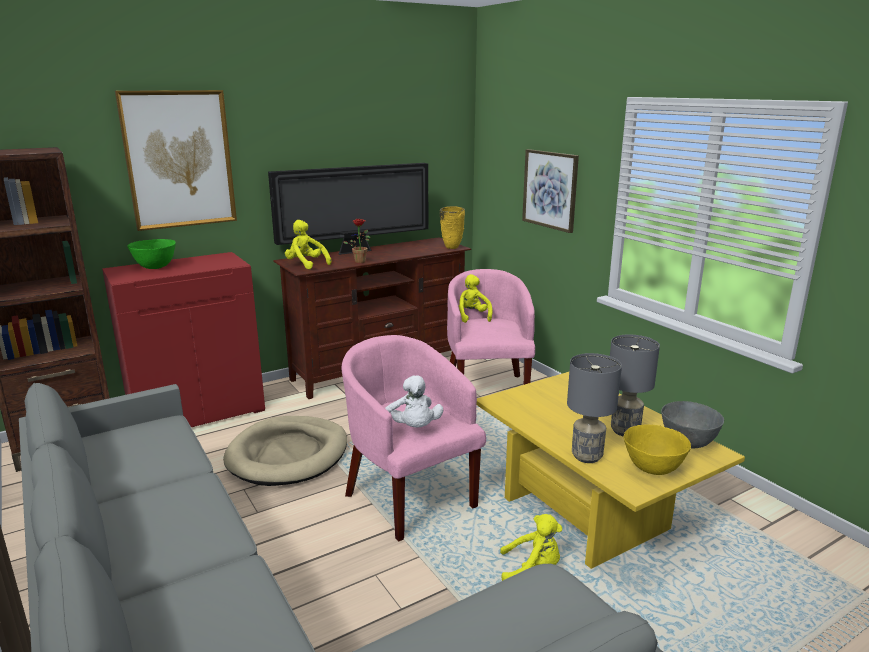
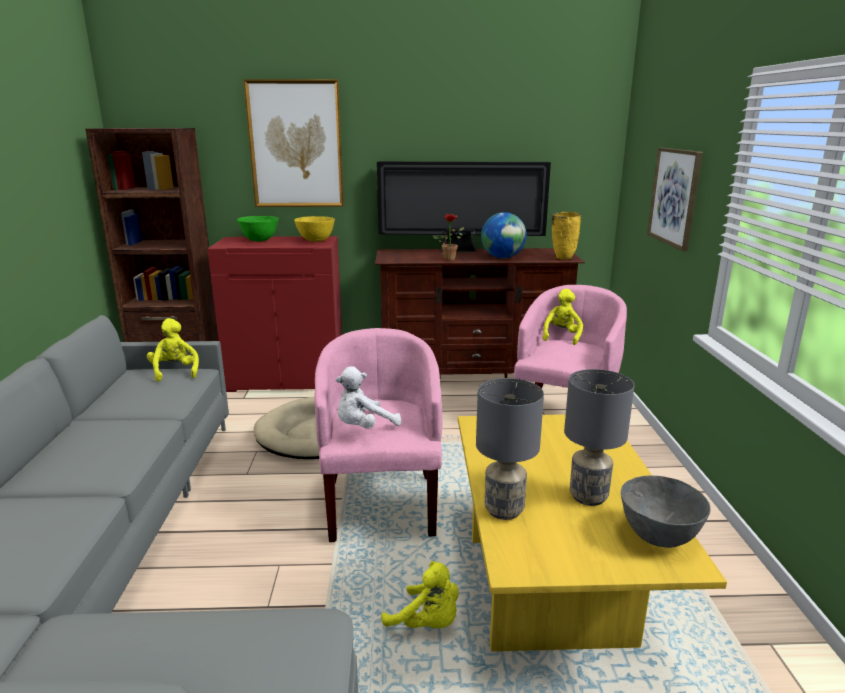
camera: 30 degrees right, 0 degrees up
yellow plush toy [285,220,331,269] -> yellow plush toy moved to [147,318,199,382]
white plush toy [385,375,444,428] -> white plush toy turned 45 degrees clockwise [336,367,402,429]
yellow bowl [624,425,691,475] -> yellow bowl moved to [294,216,335,242]
none -> globe [481,212,527,258]

